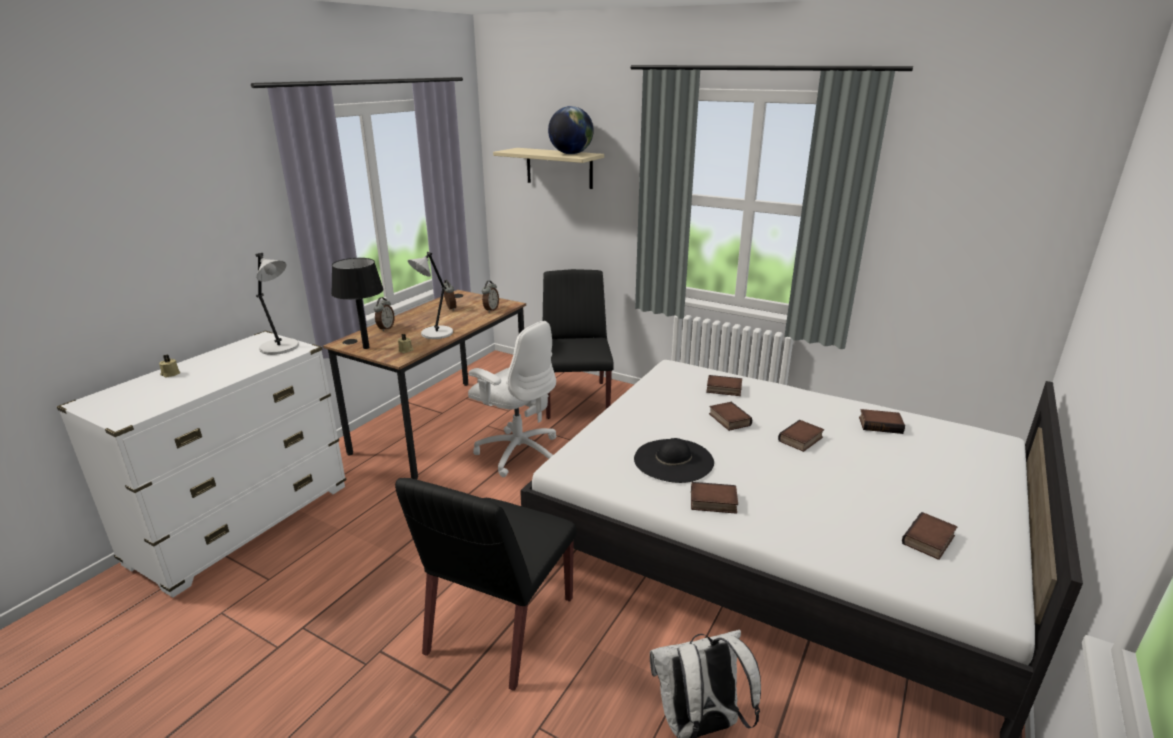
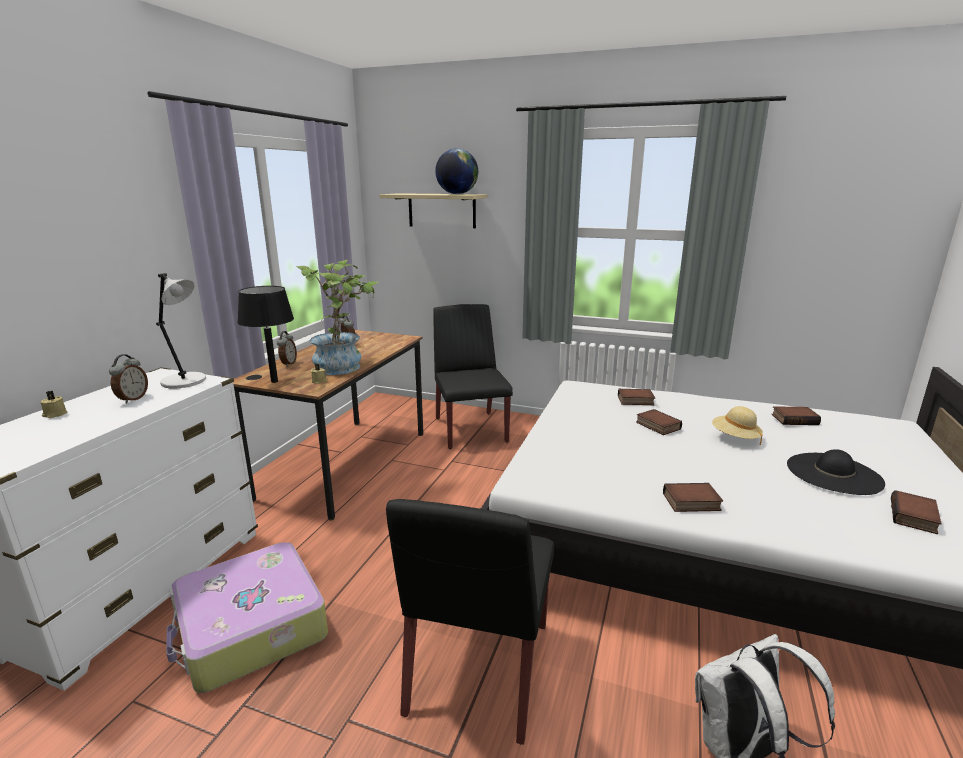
camera: 10 degrees left, 5 degrees down
grey table lamp [408,252,453,339] -> potted plant [296,260,378,375]
white office chair [468,321,556,477] -> none
alarm clock [482,281,499,312] -> alarm clock moved to [109,354,148,404]
black hat [634,438,714,483] -> black hat moved to [787,449,885,495]
book [778,420,824,452] -> beige hat [712,406,763,445]
none -> suitcase [166,542,328,693]

